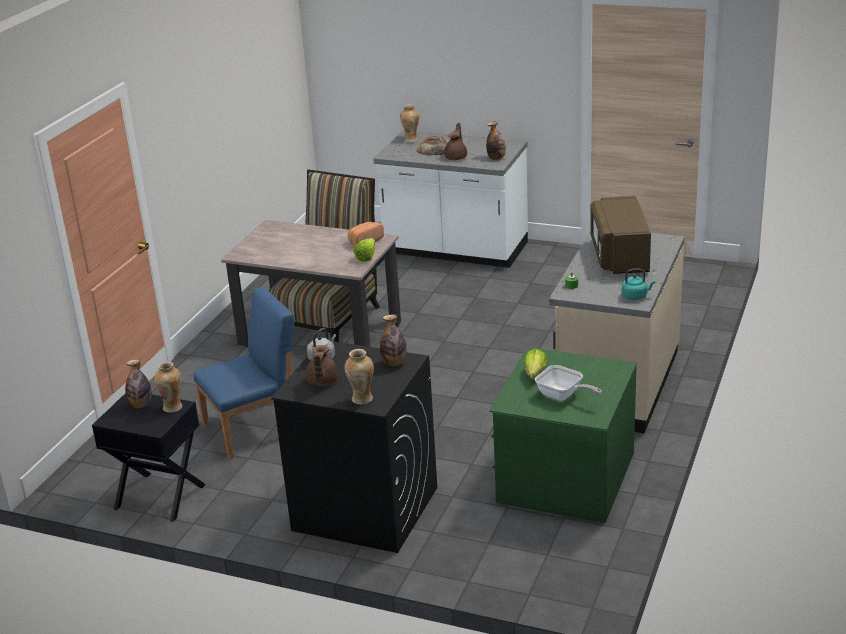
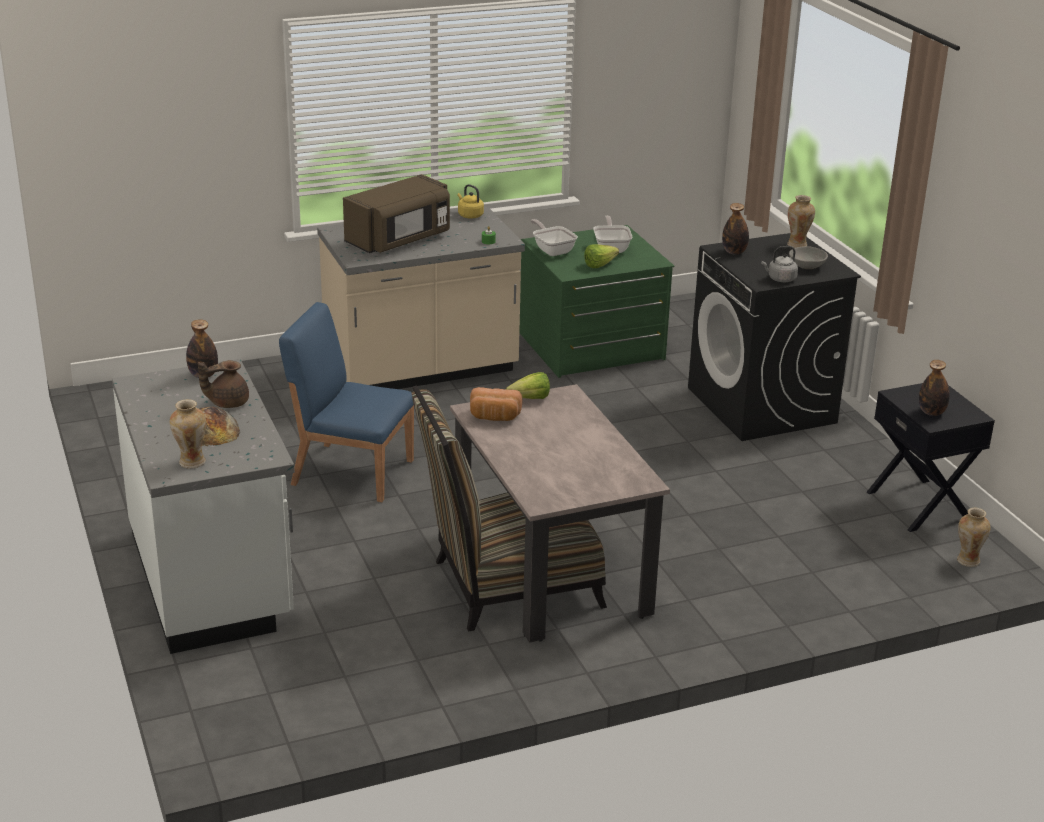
camera: 135 degrees left, 0 degrees up
vase [154,361,182,413] -> vase moved to [957,508,991,567]
blue chair [194,286,294,459] -> blue chair moved to [279,302,414,502]
brown teapot [306,345,339,386] -> grey bowl [789,246,828,269]
turquoise kettle [622,268,656,300] -> yellow kettle [457,184,484,219]
none -> frying pan [530,219,578,256]

